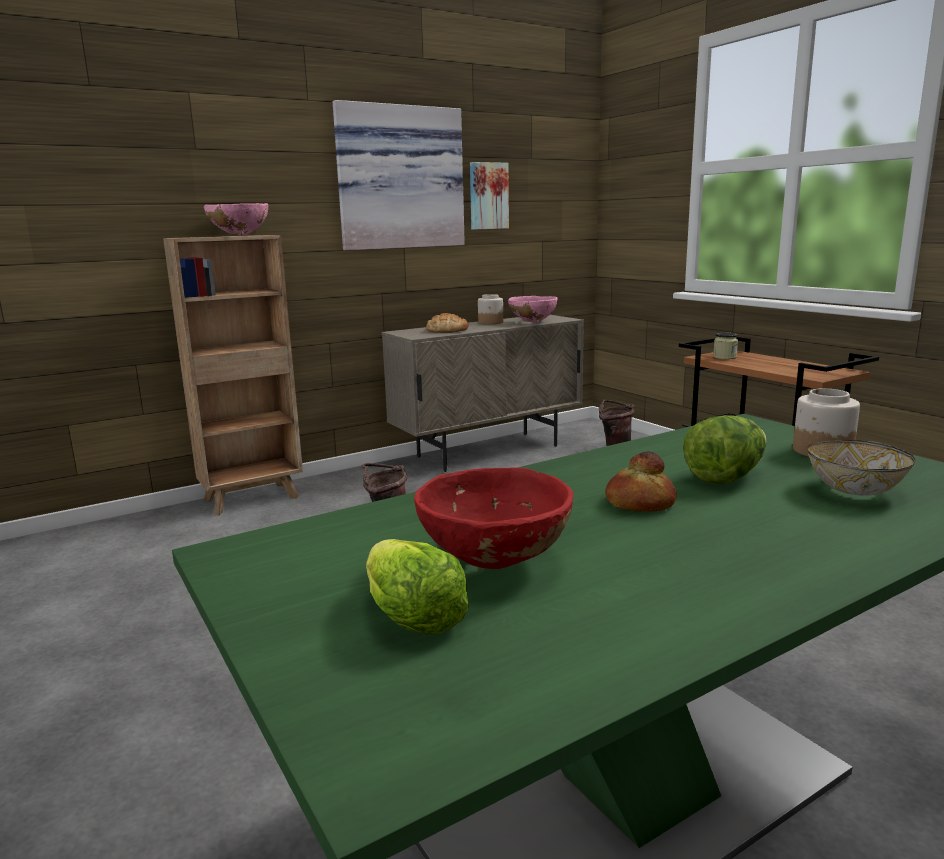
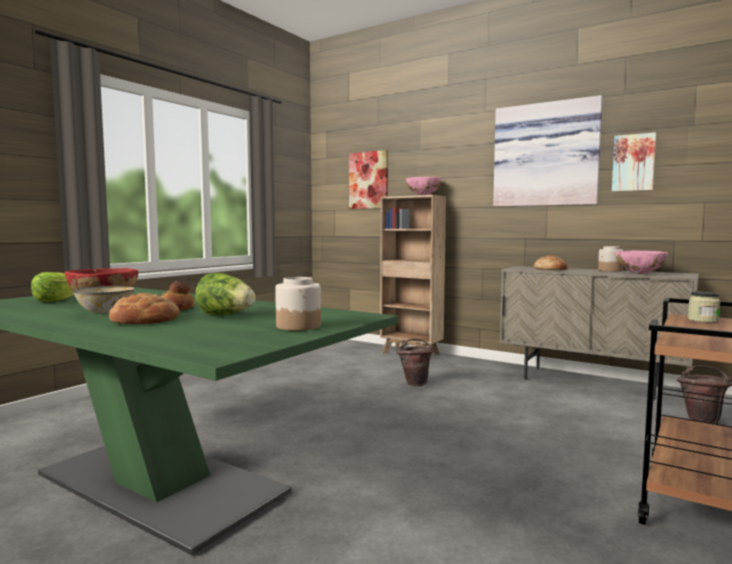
camera: 65 degrees right, 10 degrees down
bowl [807,440,916,496] -> bowl moved to [73,286,135,313]
none -> bread [109,293,180,324]
none -> picture [349,150,388,209]

